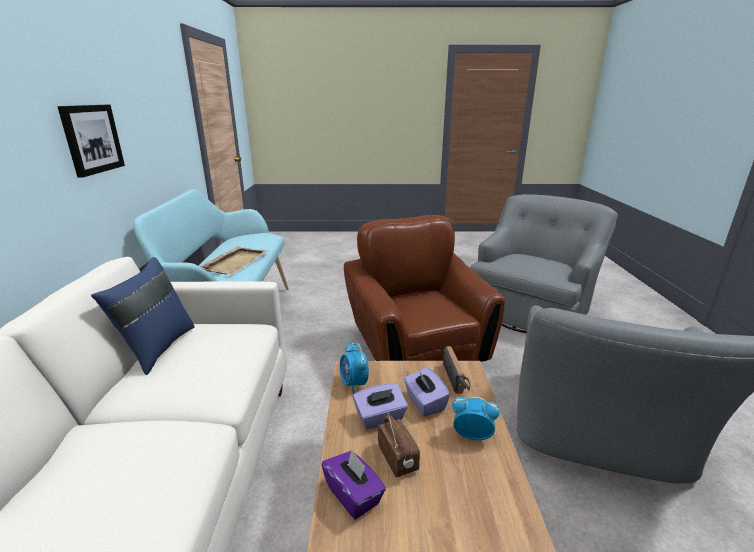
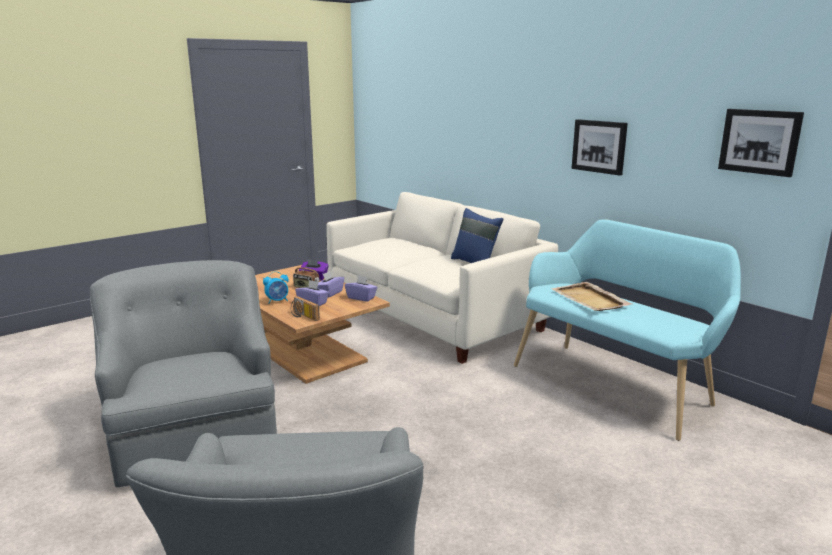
camera: 140 degrees right, 5 degrees down
alarm clock [340,342,369,394] -> purple tissue box [345,275,377,302]
brown armchair [344,215,505,362] -> none
none -> picture [718,109,804,177]

